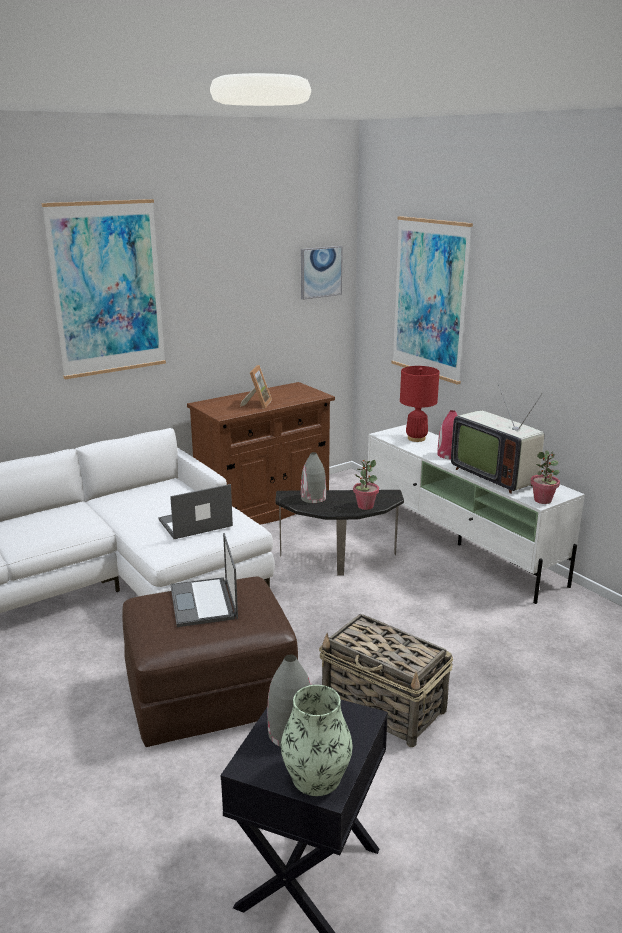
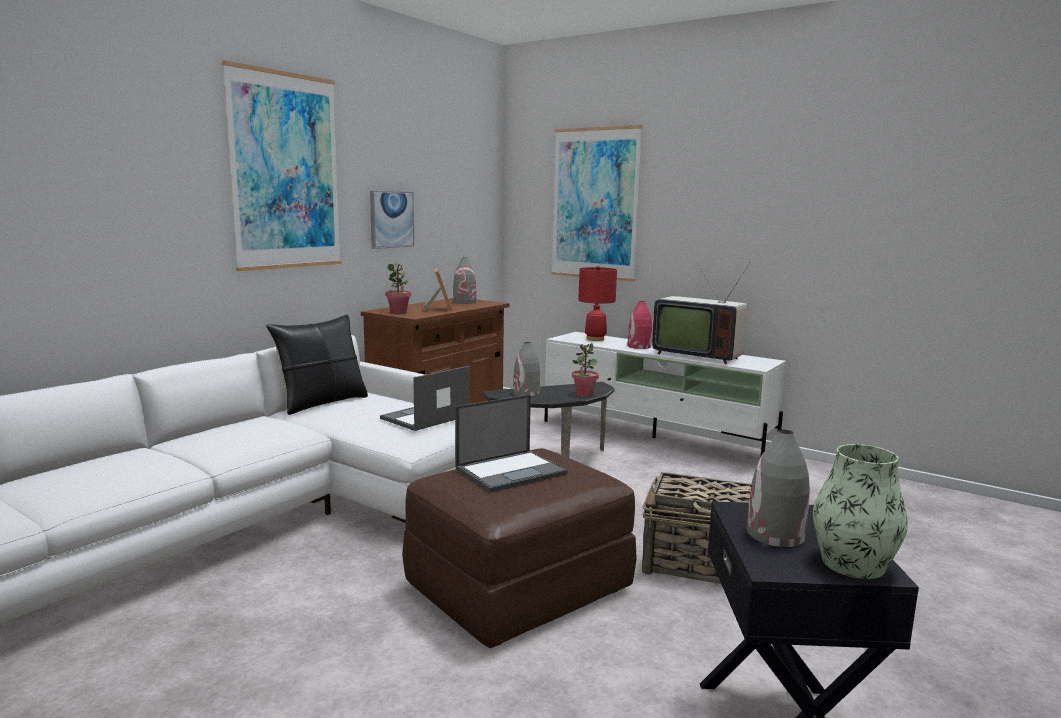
camera: 20 degrees left, 10 degrees down
laptop [170,533,238,627] -> laptop turned 90 degrees counterclockwise [455,394,567,493]
picture [301,246,343,300] -> picture moved to [370,191,414,249]
potted plant [530,450,560,504] -> potted plant moved to [385,263,411,314]
none -> black pillow [266,314,368,415]
none -> grey vase [453,257,476,304]

